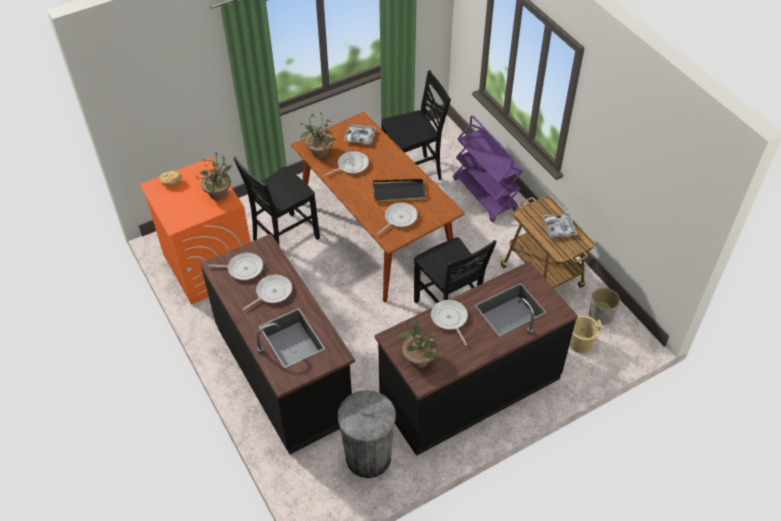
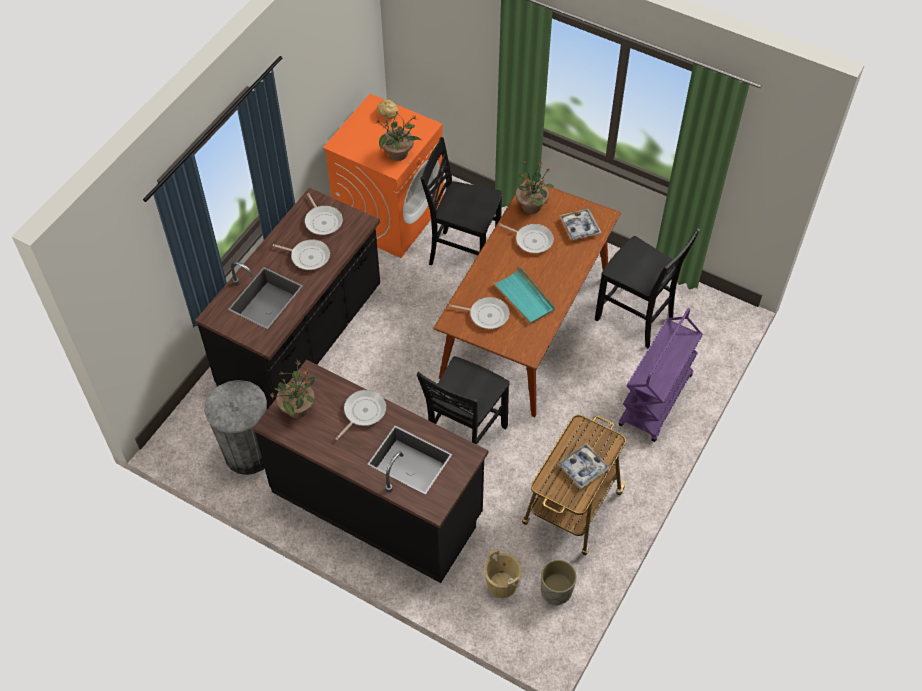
camera: 60 degrees right, 5 degrees up
black tray [373,179,426,201] -> turquoise tray [493,267,555,324]

